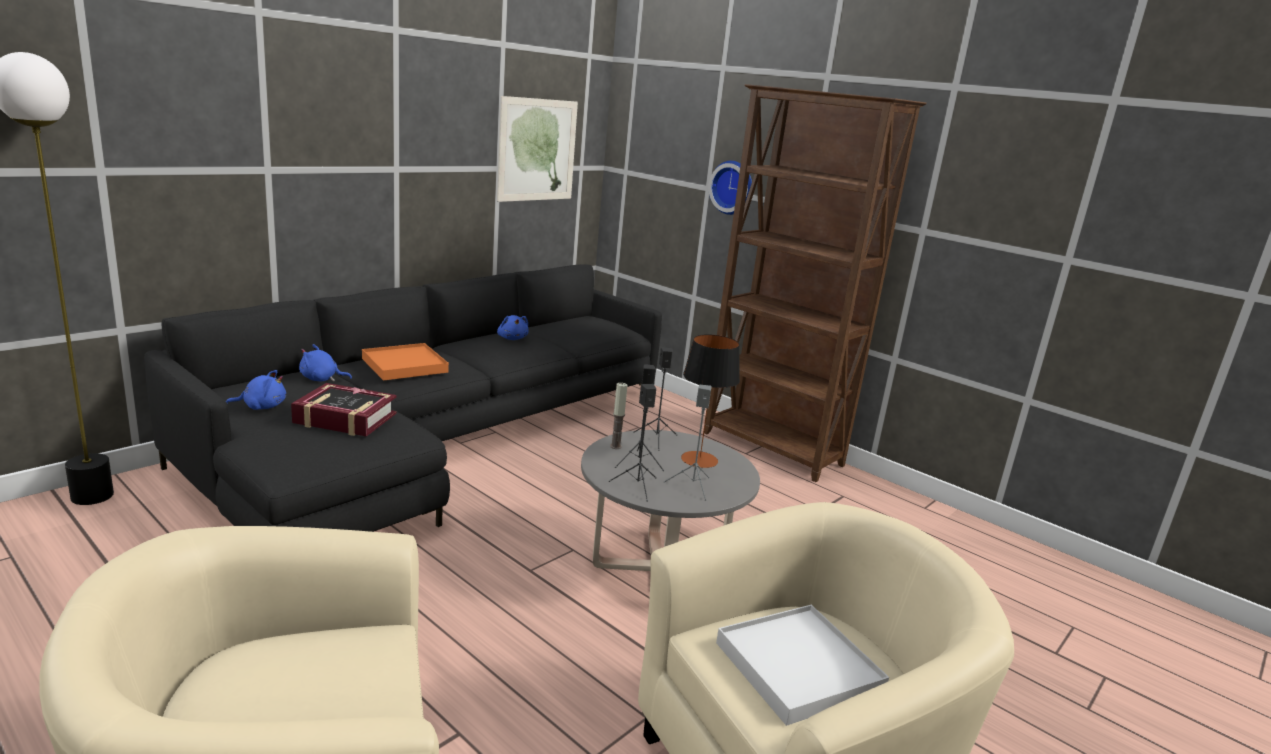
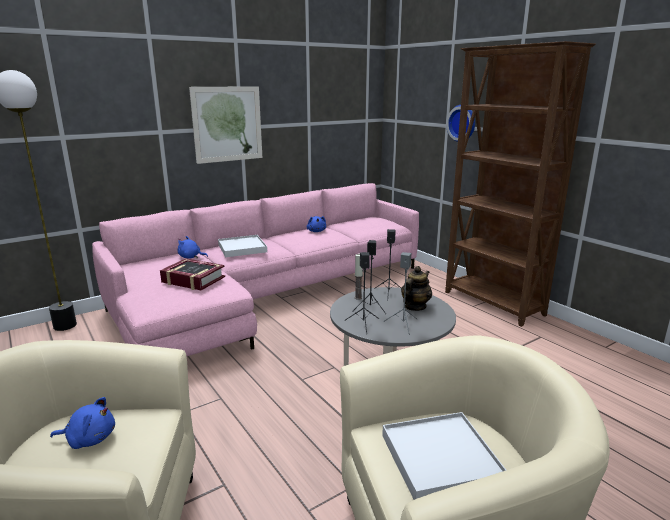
camera: 15 degrees right, 0 degrees up
black sofa [144,264,662,532] -> pink sofa [92,183,419,356]
blue plush toy [226,370,286,410] -> blue plush toy moved to [50,397,115,449]
orange tray [362,343,449,381] -> white tray [218,235,267,257]
picture [497,96,578,202] -> picture moved to [189,86,262,164]
table lamp [681,334,740,468] -> teapot [401,266,432,311]

